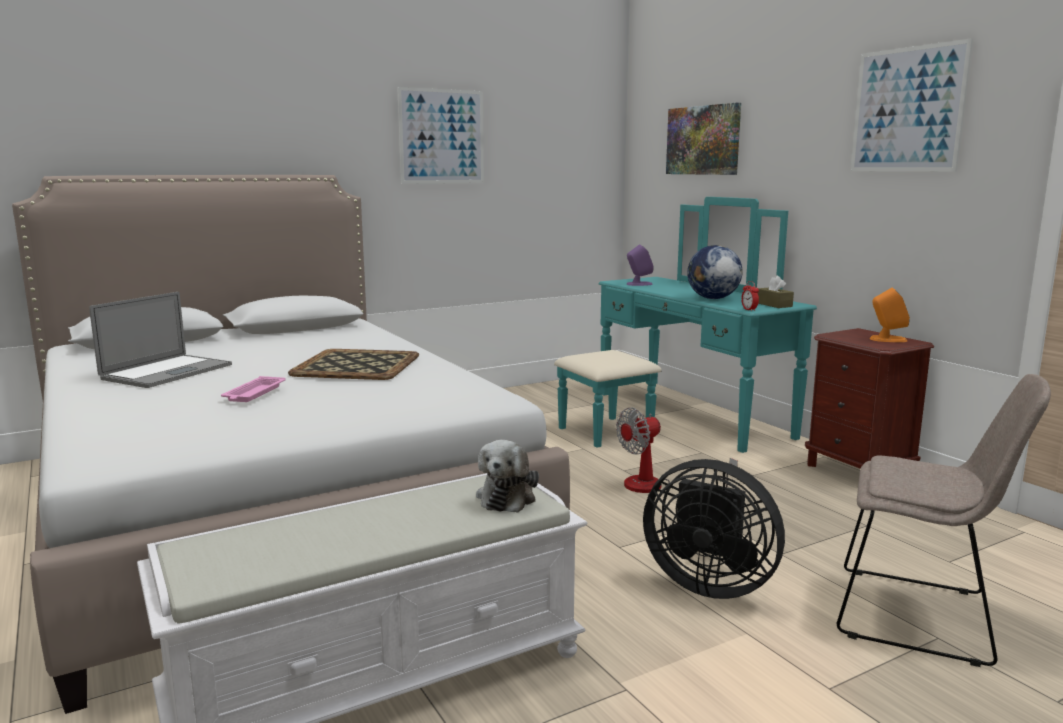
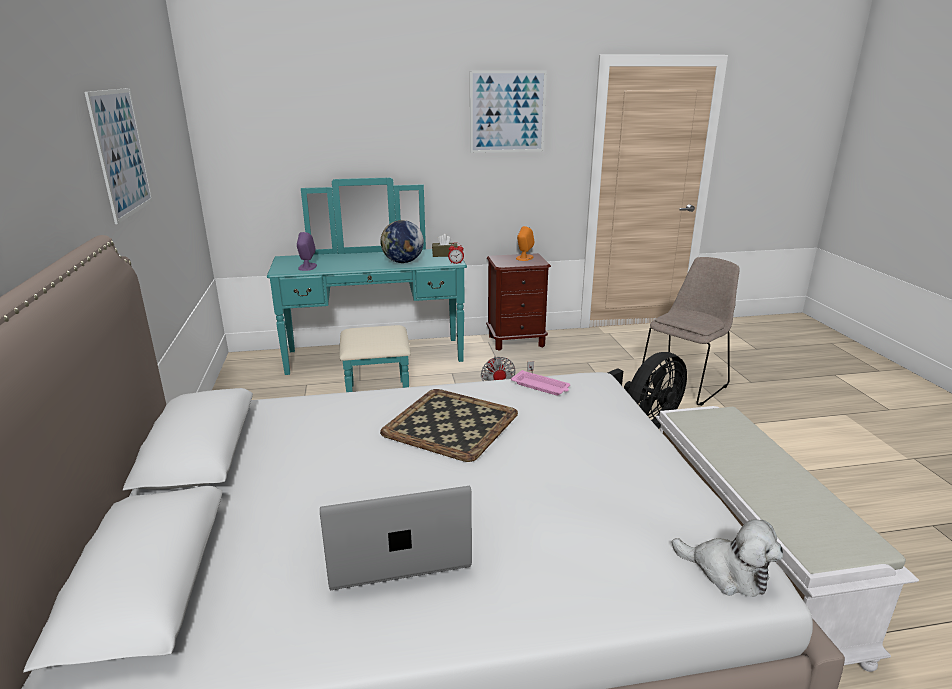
camera: 70 degrees left, 10 degrees up
laptop [89,292,232,388] -> laptop turned 60 degrees counterclockwise [320,486,472,590]
pink tray [221,376,286,402] -> pink tray moved to [511,370,570,395]
plush toy [476,440,539,513] -> plush toy moved to [672,519,783,597]
picture [666,103,741,175] -> none

